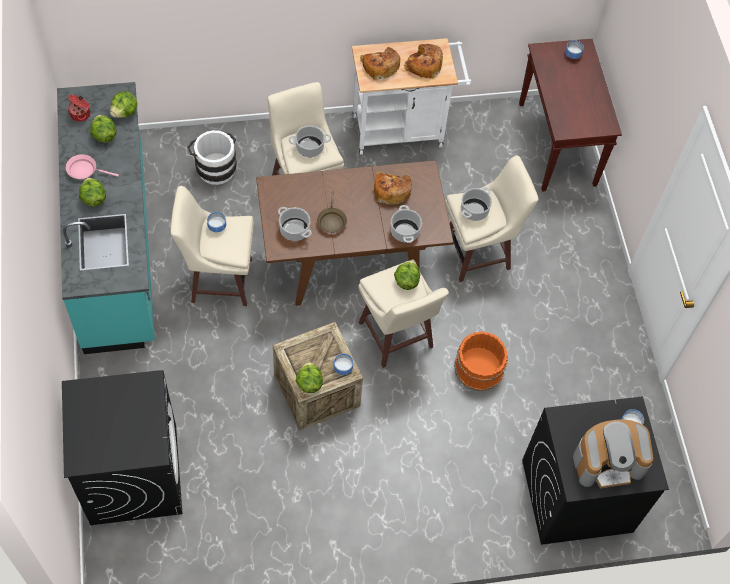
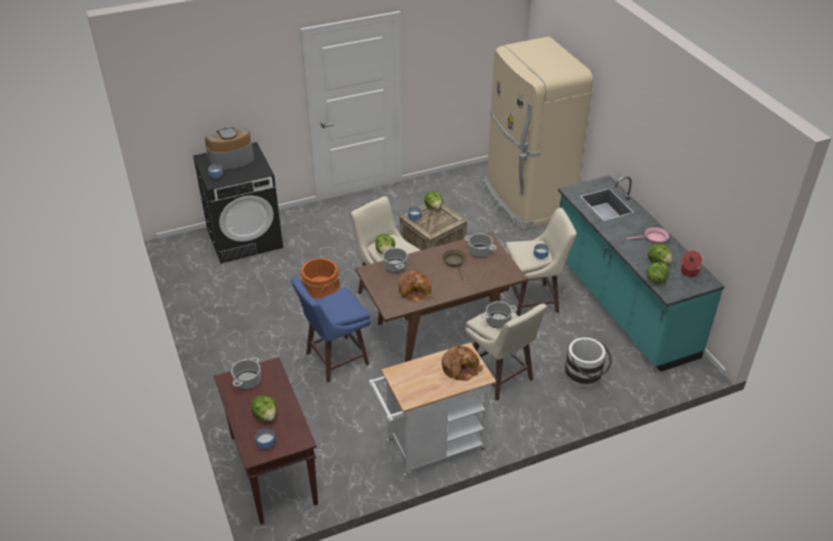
camera: 170 degrees right, 20 degrees down
black washing machine [62,370,183,525] -> beige fridge [484,37,593,230]
lettuce [79,178,106,206] -> lettuce moved to [251,395,277,421]
bread [404,44,443,79] -> none
beige stool [445,156,539,282] -> blue stool [291,277,371,383]
cooking pot [461,187,492,221] -> cooking pot moved to [231,357,261,390]

